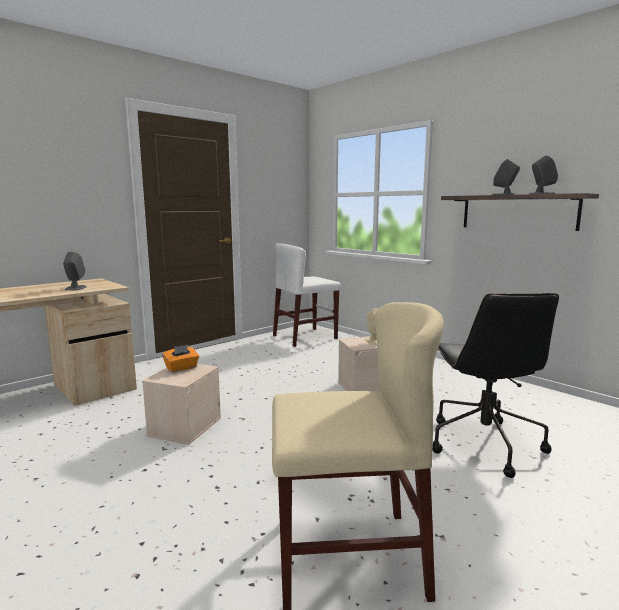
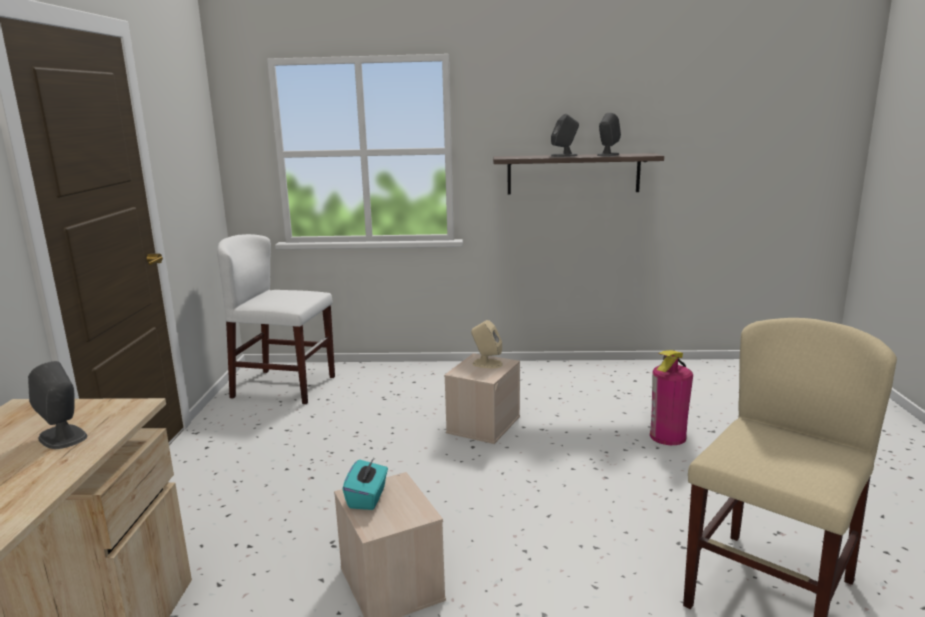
camera: 45 degrees left, 5 degrees up
orange tissue box [162,345,199,372] -> turquoise tissue box [343,458,388,510]
white chair [273,243,341,347] -> white chair turned 90 degrees clockwise [217,234,335,404]
black office chair [433,293,559,478] -> fire extinguisher [650,350,693,445]

